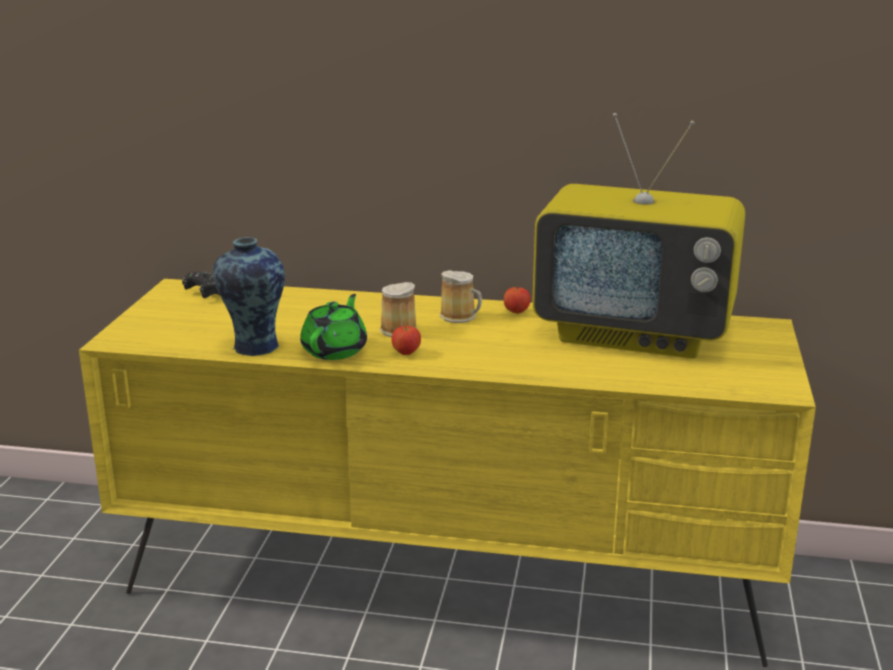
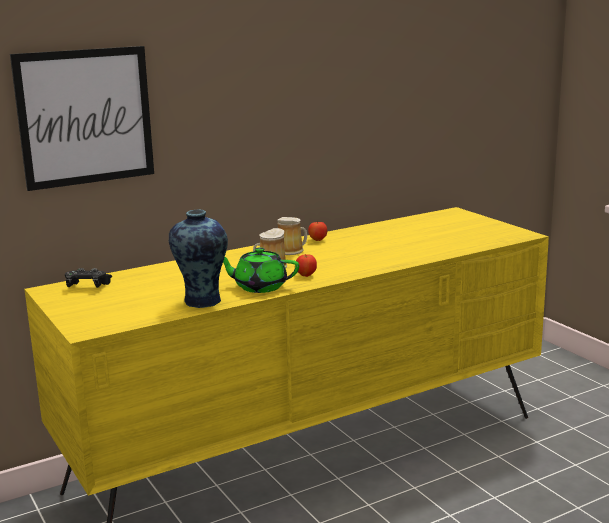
camera: 40 degrees left, 5 degrees down
green teapot [300,294,367,360] -> green teapot turned 60 degrees counterclockwise [223,247,299,293]
television [532,113,745,359] -> none
none -> picture [10,46,154,191]

